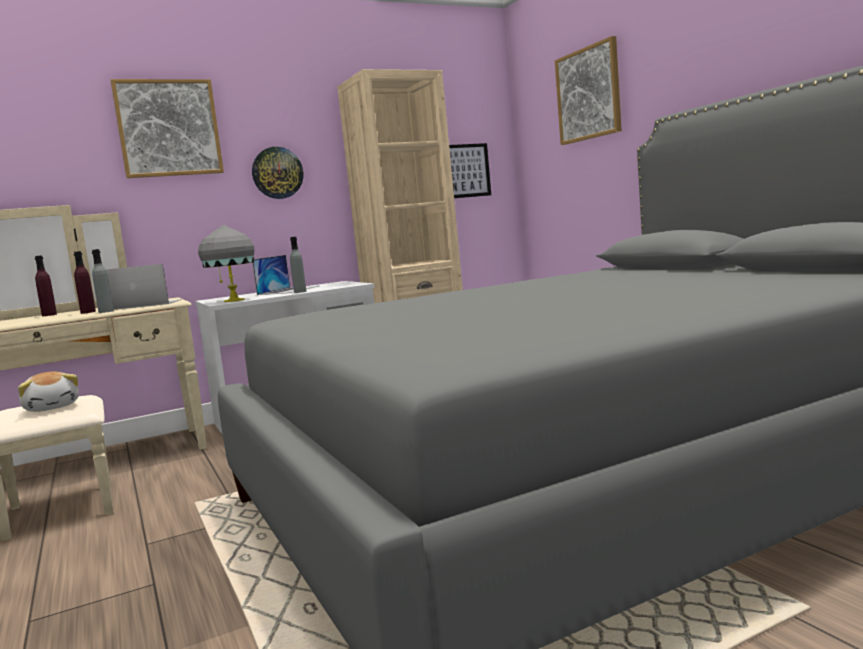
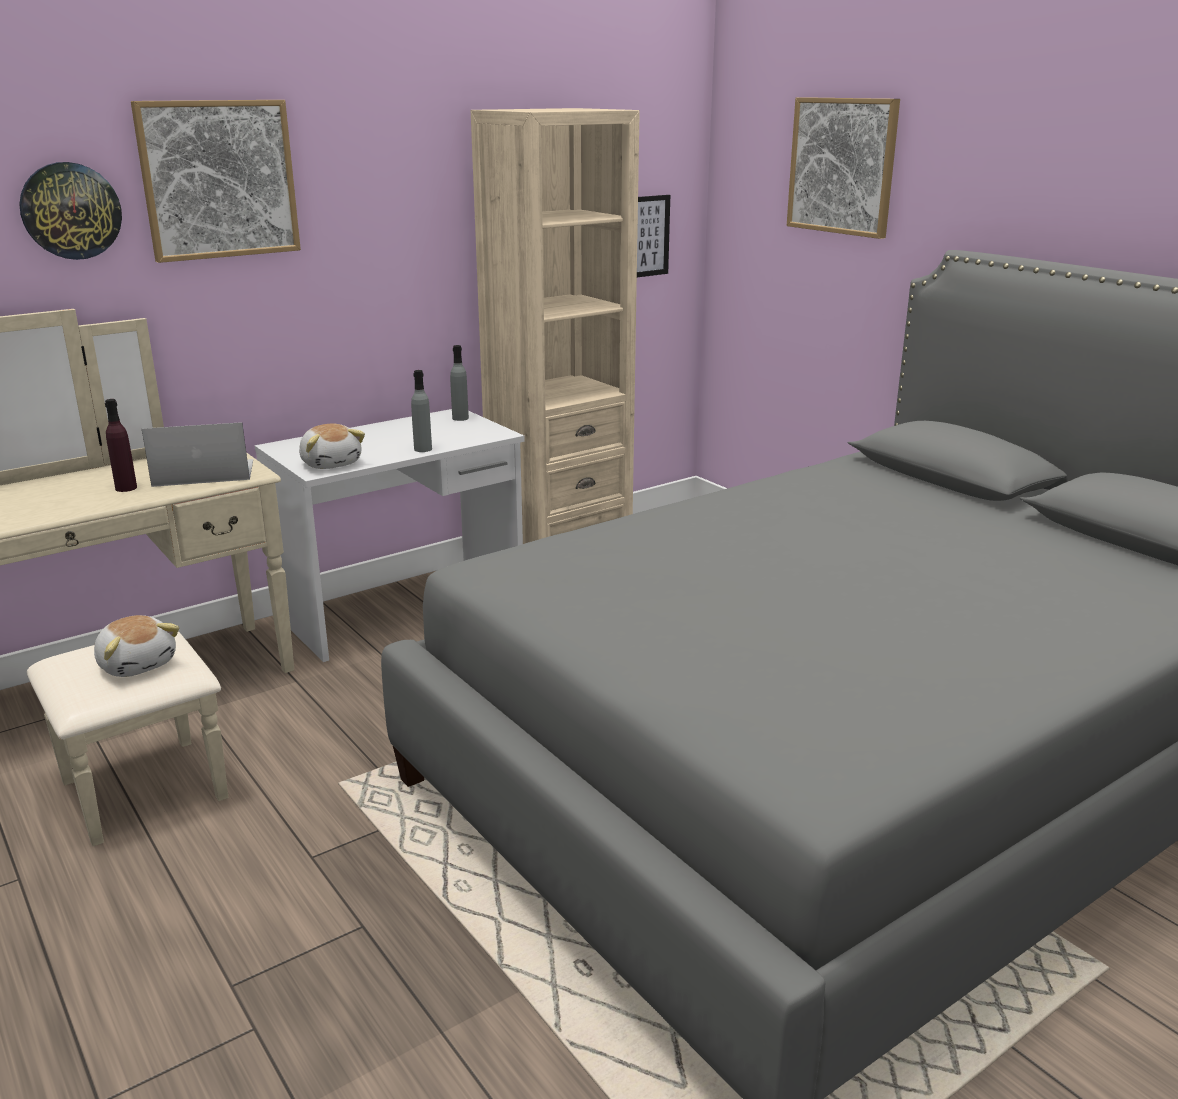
camera: 10 degrees left, 15 degrees up
purple bottle [35,255,57,316] -> none
grey bottle [92,249,114,313] -> grey bottle moved to [450,345,469,421]
grey table lamp [198,224,254,302] -> plush toy [299,423,365,469]
wall clock [252,147,304,199] -> wall clock moved to [19,162,122,260]
laptop [253,255,319,295] -> none

